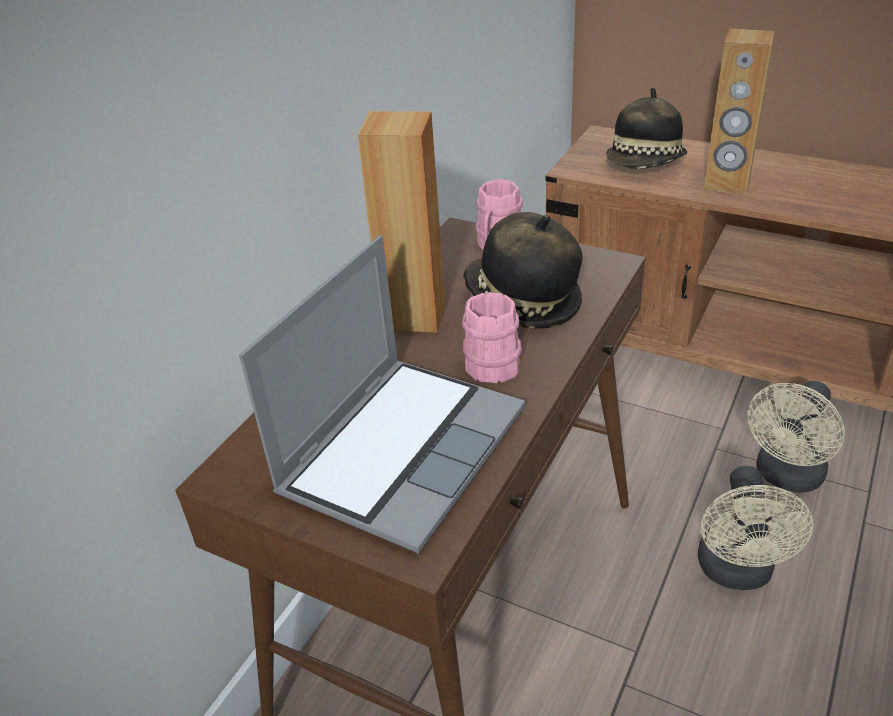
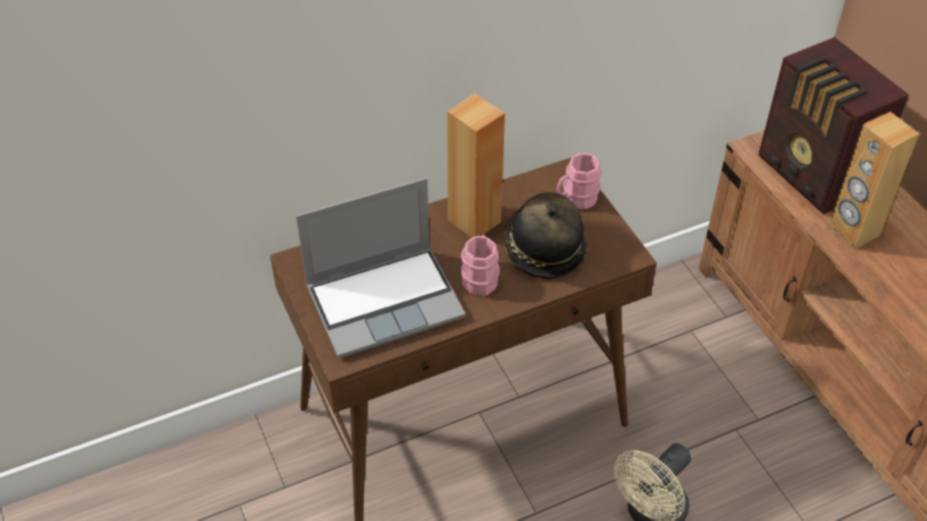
camera: 35 degrees right, 10 degrees up
hat [606,88,688,169] -> radio [759,37,909,215]
beige fan [747,381,845,493] -> none

